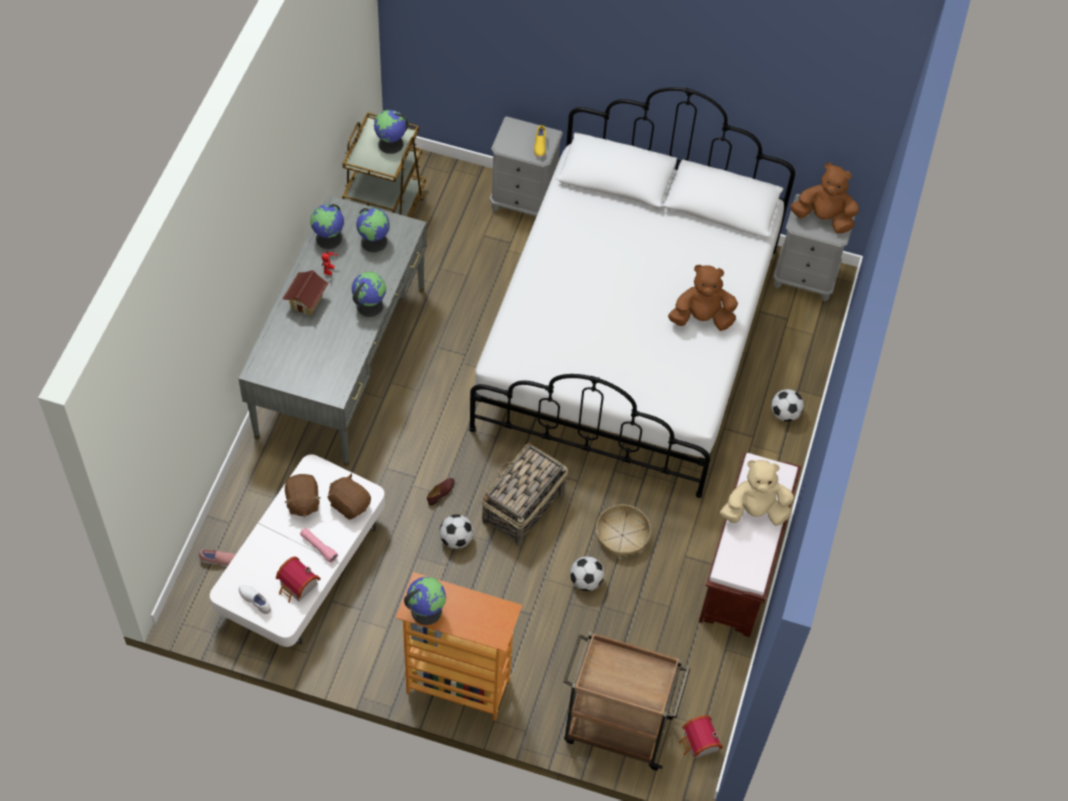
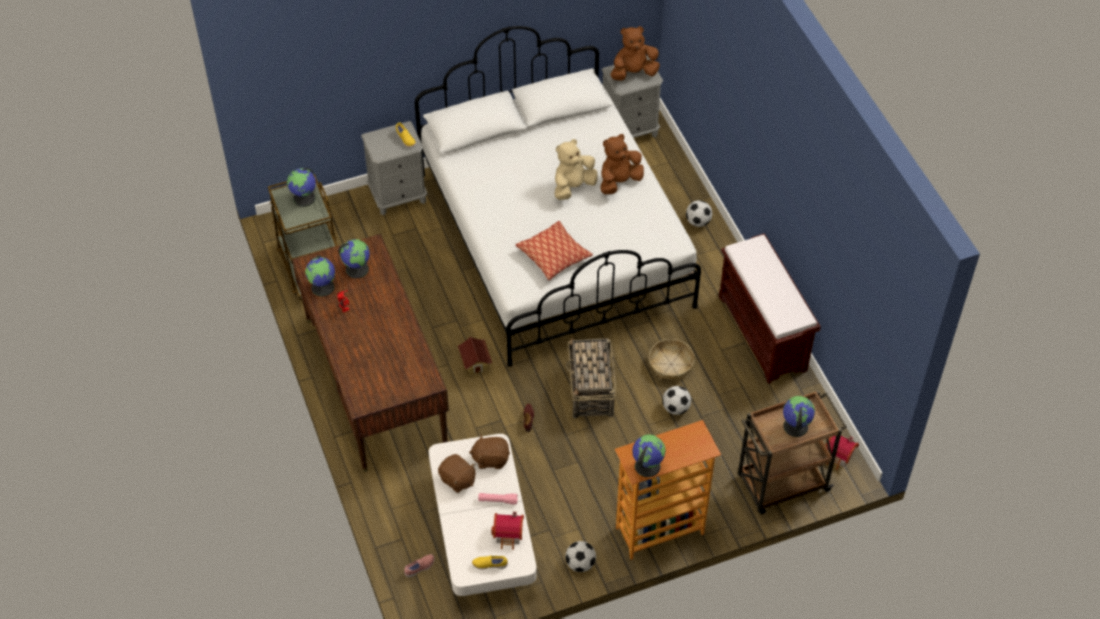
camera: 35 degrees left, 5 degrees down
grey desk [238,195,427,466] -> brown desk [292,234,449,472]
white shoe [239,585,271,614] -> yellow shoe [472,555,508,569]
toy house [283,270,329,316] -> toy house moved to [458,337,492,374]
globe [352,272,386,317] -> globe moved to [783,396,815,437]
football [439,514,474,549] -> football moved to [565,541,596,572]
beige plush toy [720,460,794,526] -> beige plush toy moved to [554,139,598,200]
none -> pillow [516,221,593,280]

